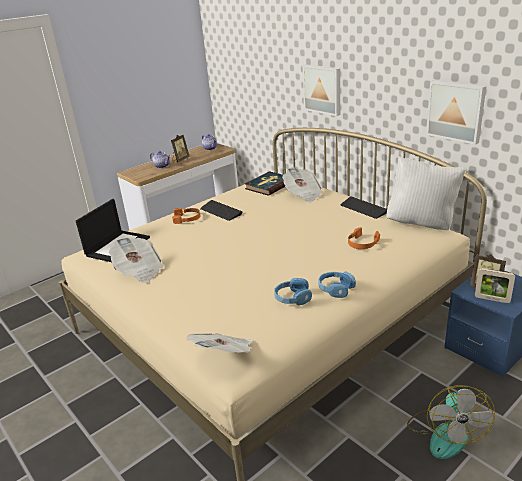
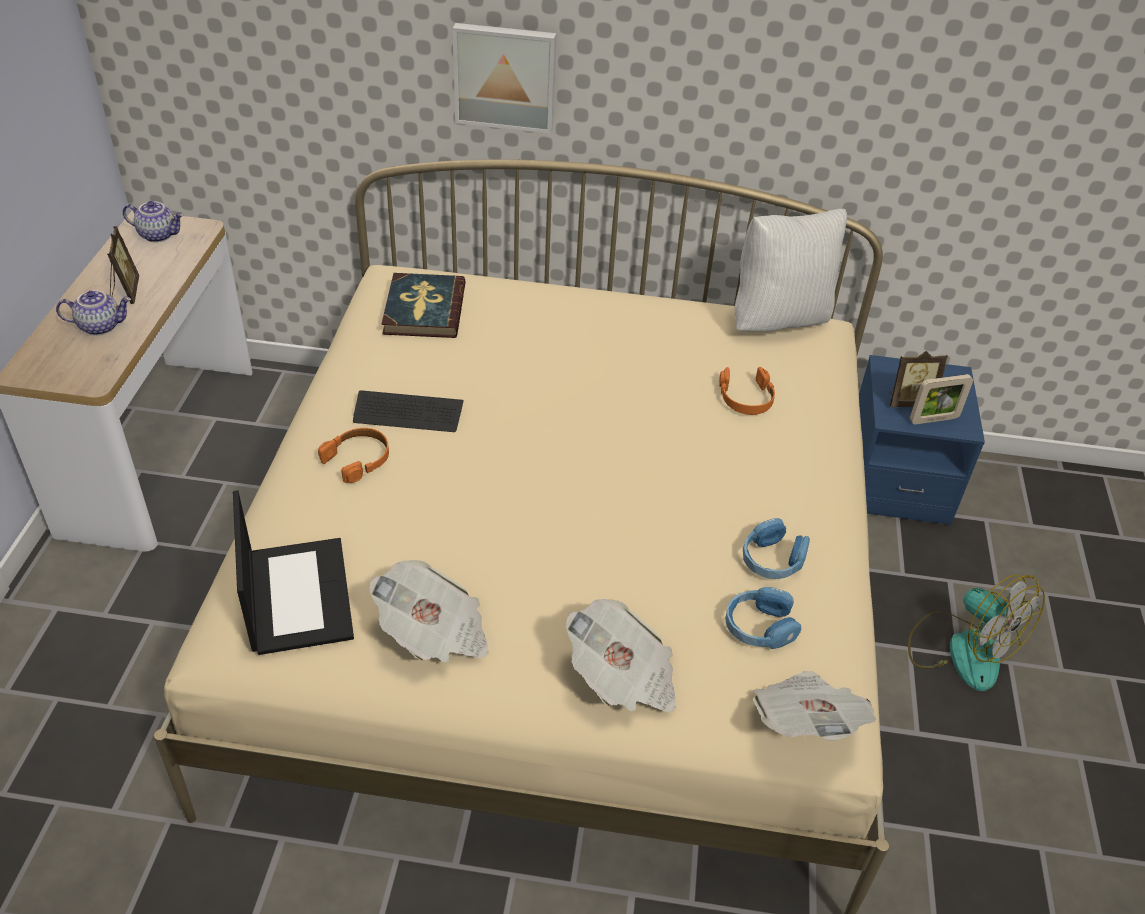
camera: 45 degrees left, 15 degrees up
newspaper [282,167,323,203] -> newspaper moved to [566,599,676,712]
blue headphones [318,271,356,298] -> blue headphones moved to [726,587,802,649]
keyboard [341,196,387,219] -> none
picture [426,80,486,145] -> none

